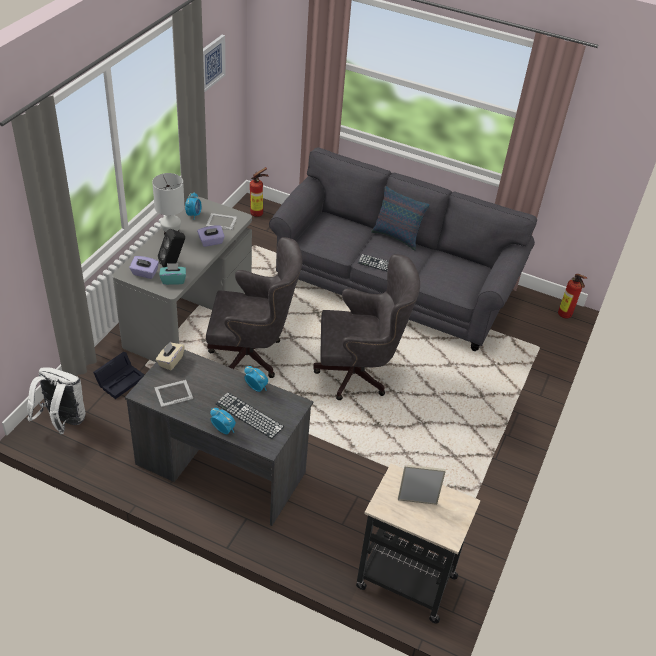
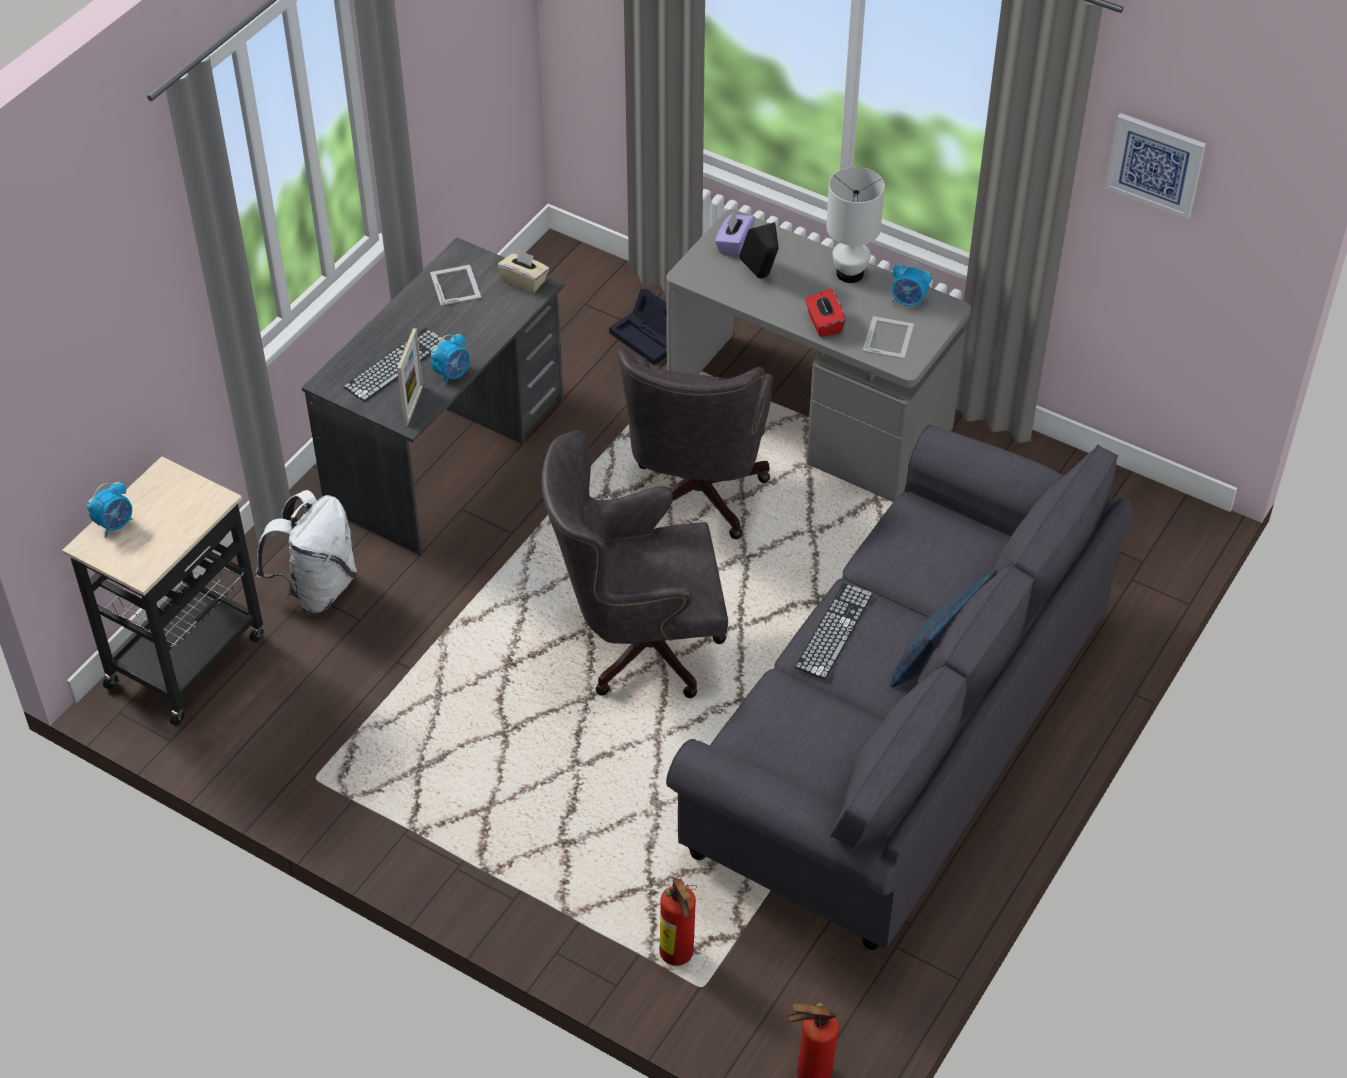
camera: 100 degrees right, 5 degrees up
white backpack [27,367,86,434] -> white backpack moved to [256,490,357,614]
turquoise tissue box [159,263,186,285] -> none
purple tissue box [197,225,225,247] -> red tissue box [805,289,846,337]
alarm clock [210,408,236,434] -> alarm clock moved to [87,481,132,537]
fire extinguisher [250,167,269,217] -> fire extinguisher moved to [659,878,697,966]
grey office chair [313,254,420,400] -> grey office chair turned 75 degrees clockwise [541,430,728,698]
picture frame [398,465,446,505] -> picture frame moved to [397,328,423,426]

